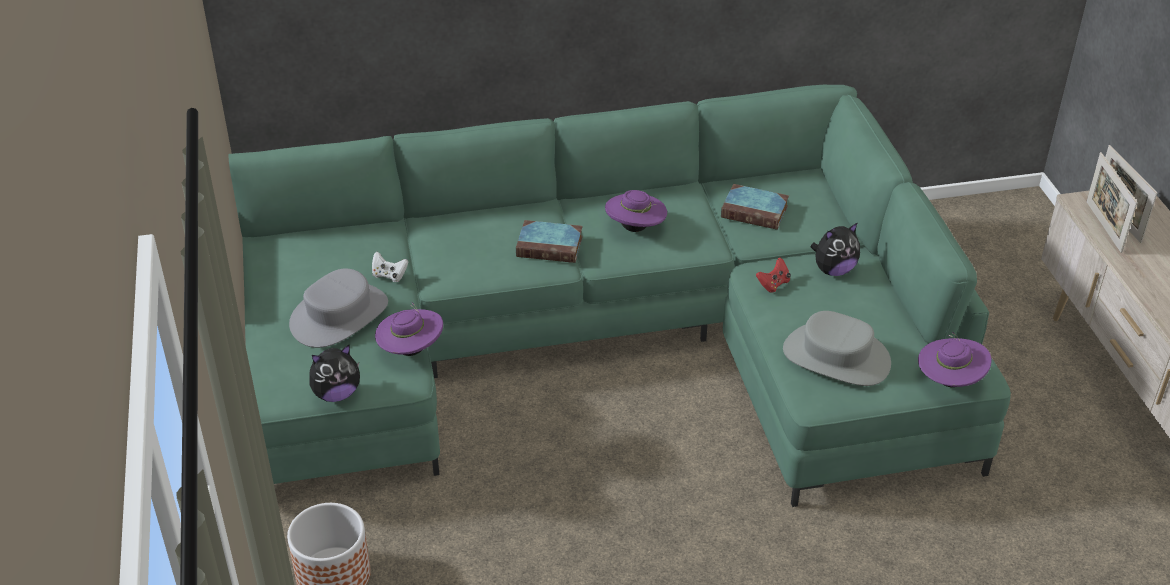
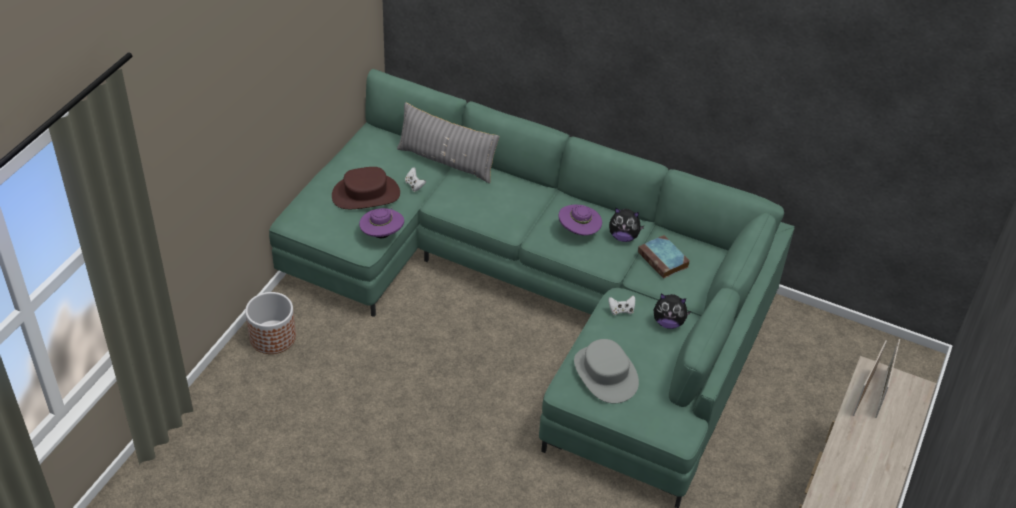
camera: 35 degrees right, 5 degrees up
grey hat [289,268,388,348] -> brown hat [332,167,400,209]
plush toy [309,345,360,402] -> plush toy moved to [609,207,645,242]
book [516,220,583,263] -> none
red game controller [756,258,791,293] -> white game controller [609,295,635,315]
purple hat [918,332,992,387] -> none
none -> grey pillow [397,102,499,184]

